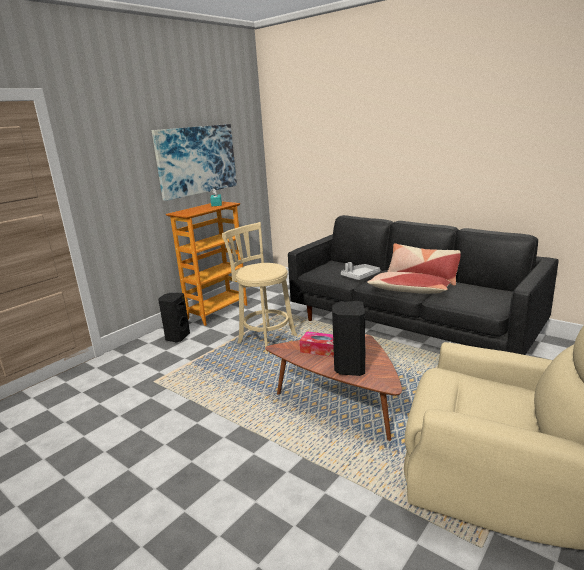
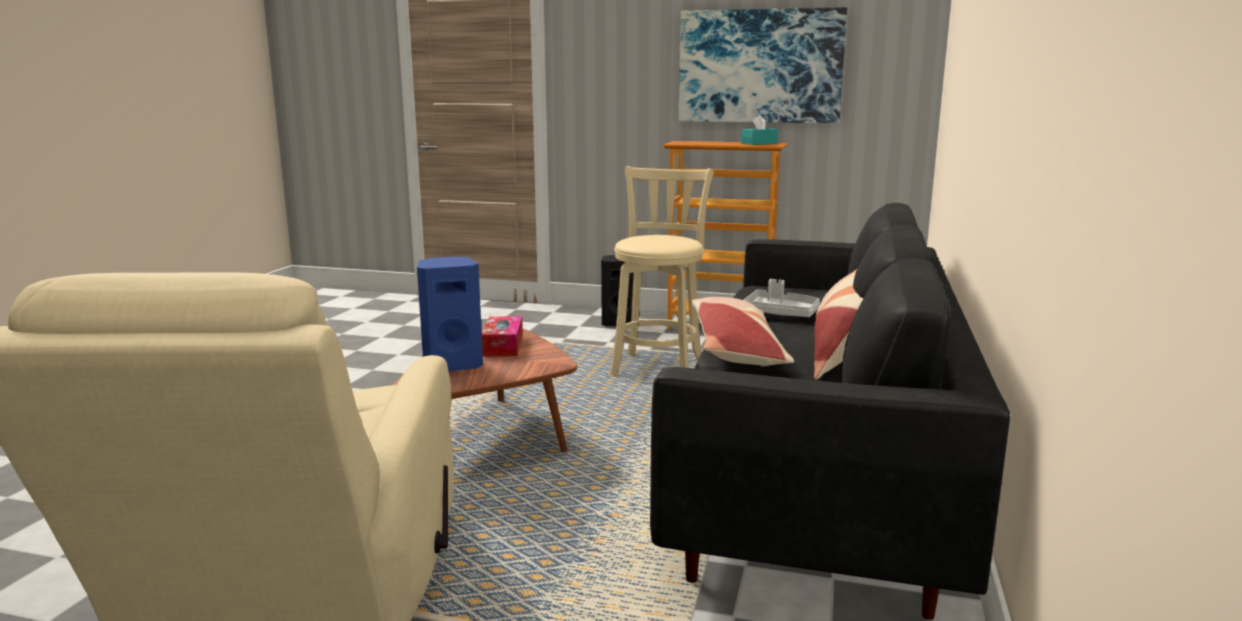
camera: 65 degrees right, 5 degrees down
black speaker [332,301,366,376] -> blue speaker [417,256,483,371]

